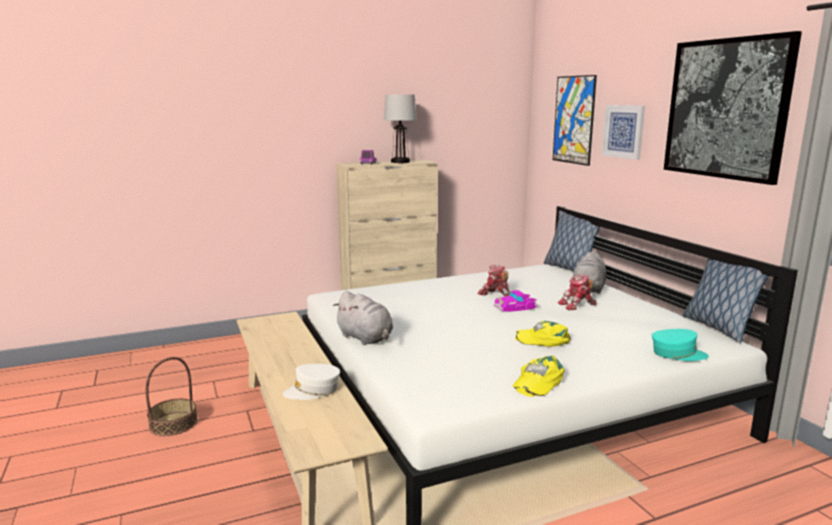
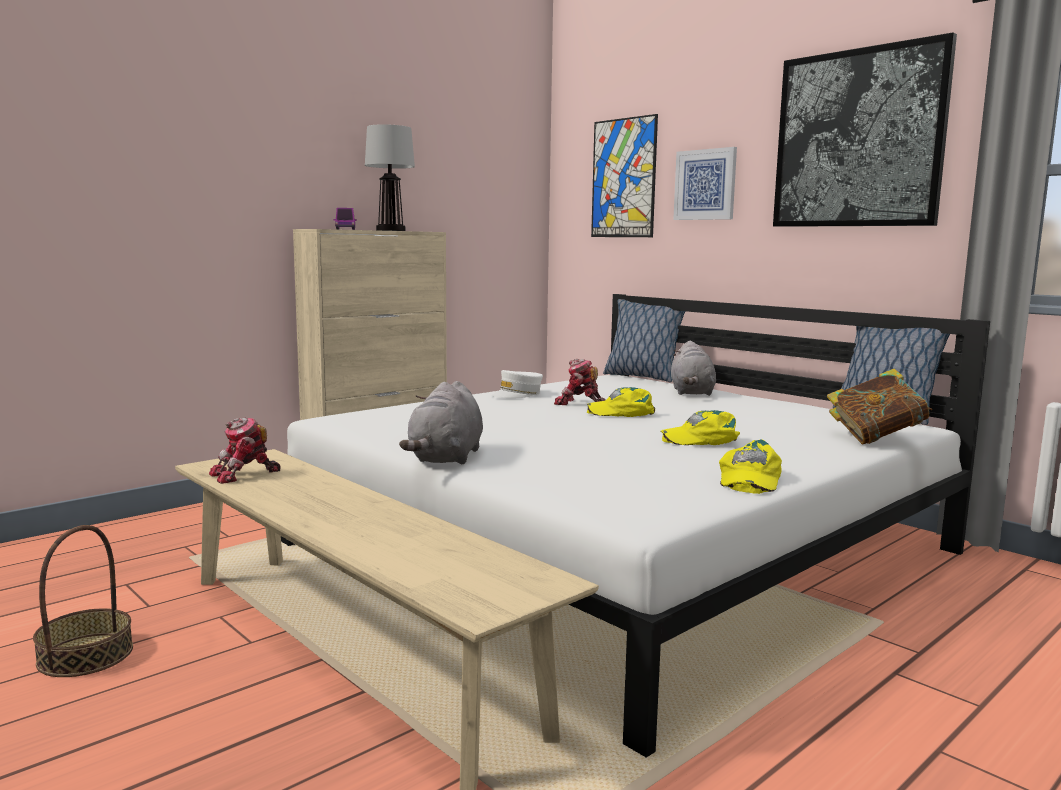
camera: 20 degrees left, 5 degrees down
white cap [283,364,340,400] -> white cap moved to [491,370,543,398]
grey plush toy [333,291,393,345] -> grey plush toy turned 75 degrees clockwise [399,381,483,464]
toy car [493,290,539,312] -> yellow cap [587,387,655,417]
toy robot [558,274,597,310] -> toy robot moved to [209,418,280,484]
turquoise cap [652,329,709,361] -> book [827,368,932,444]

